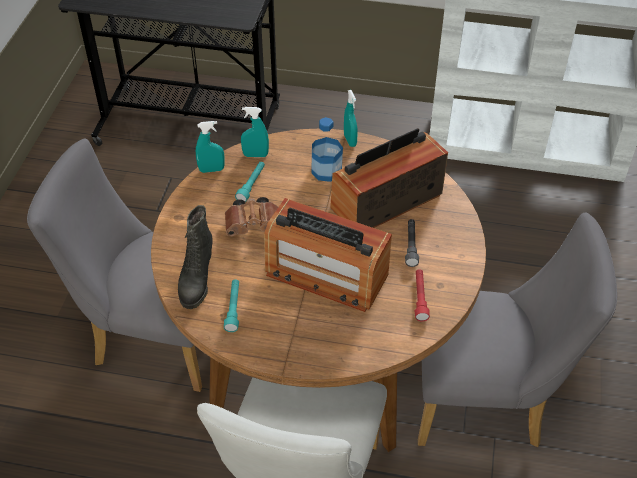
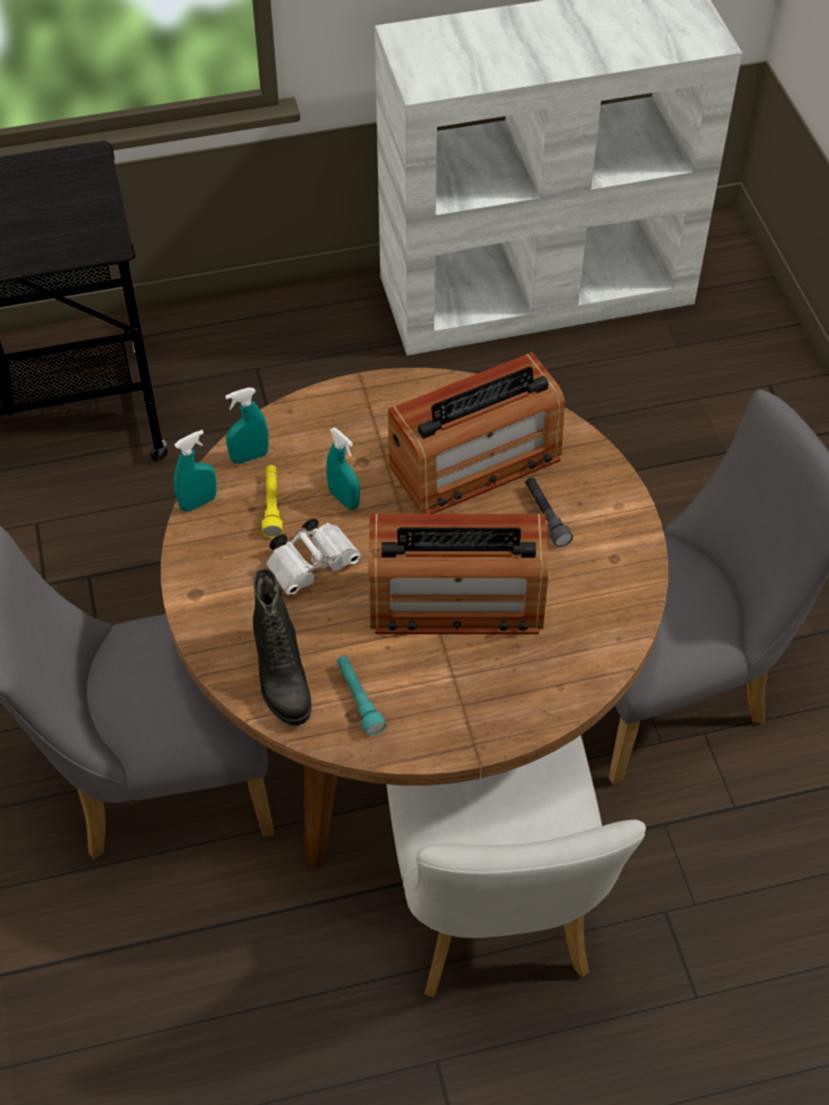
camera: 25 degrees left, 5 degrees up
brown binoculars [225,197,278,236] -> white binoculars [266,519,361,596]
turquoise flashlight [235,162,265,202] -> yellow flashlight [262,465,283,538]
bottle [311,117,343,182] -> none
radio [330,128,448,228] -> radio turned 150 degrees counterclockwise [388,352,565,514]
turquoise spray bottle [344,90,358,147] -> turquoise spray bottle moved to [326,428,360,510]
red flashlight [415,269,430,321] -> none

